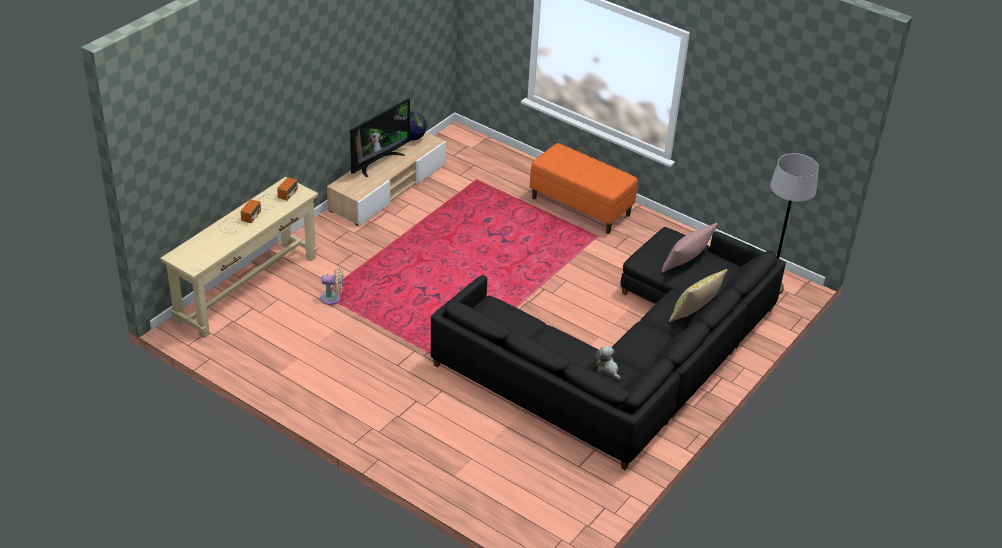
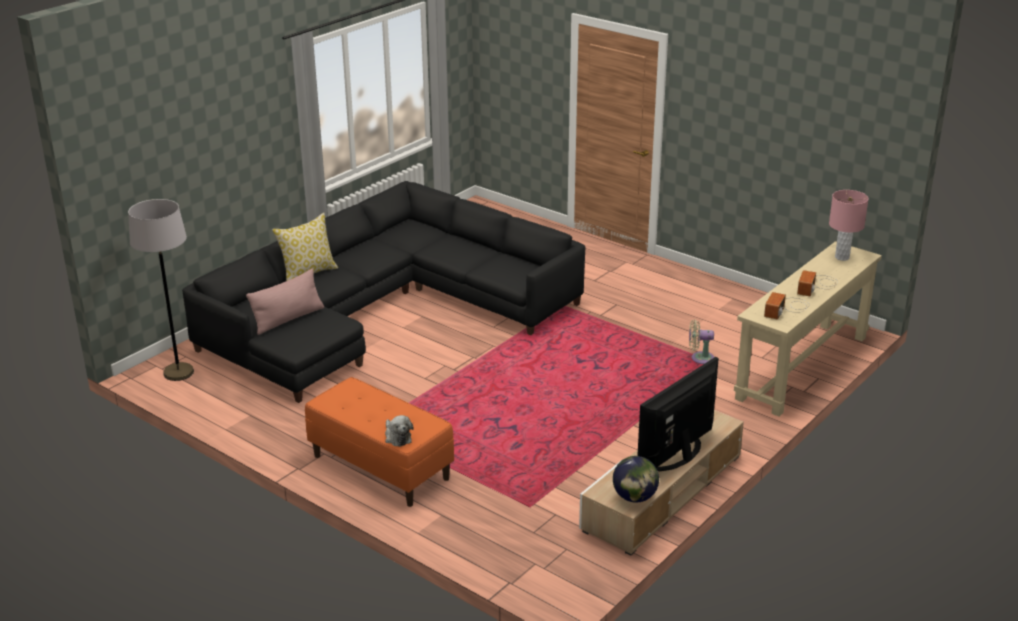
camera: 175 degrees left, 10 degrees down
plush toy [596,346,620,380] -> plush toy moved to [385,415,414,447]
none -> pink table lamp [829,190,869,261]

